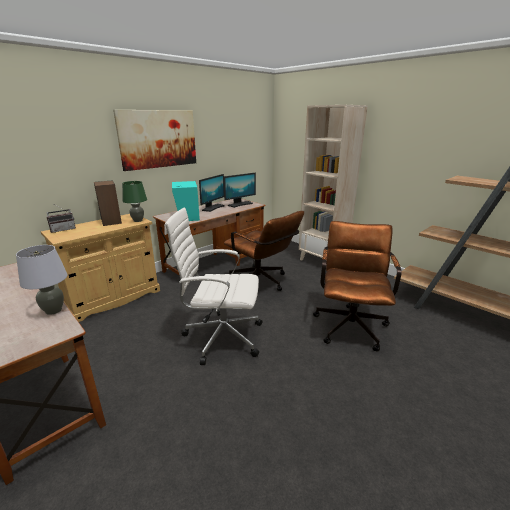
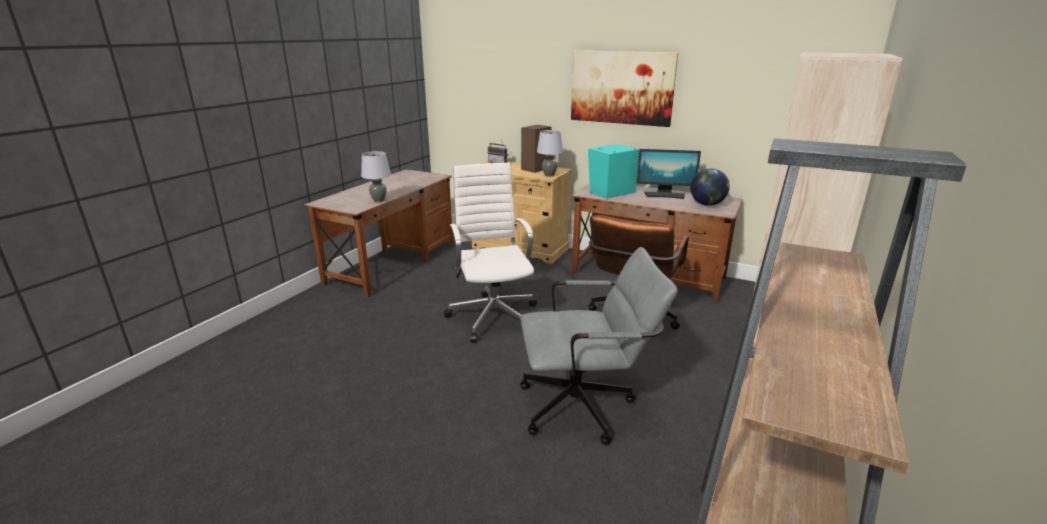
camera: 70 degrees right, 0 degrees up
green table lamp [122,181,147,222] -> grey table lamp [537,130,563,177]
monitor [224,172,256,208] -> globe [690,168,730,206]
brown office chair [313,221,402,352] -> grey office chair [520,247,678,445]

